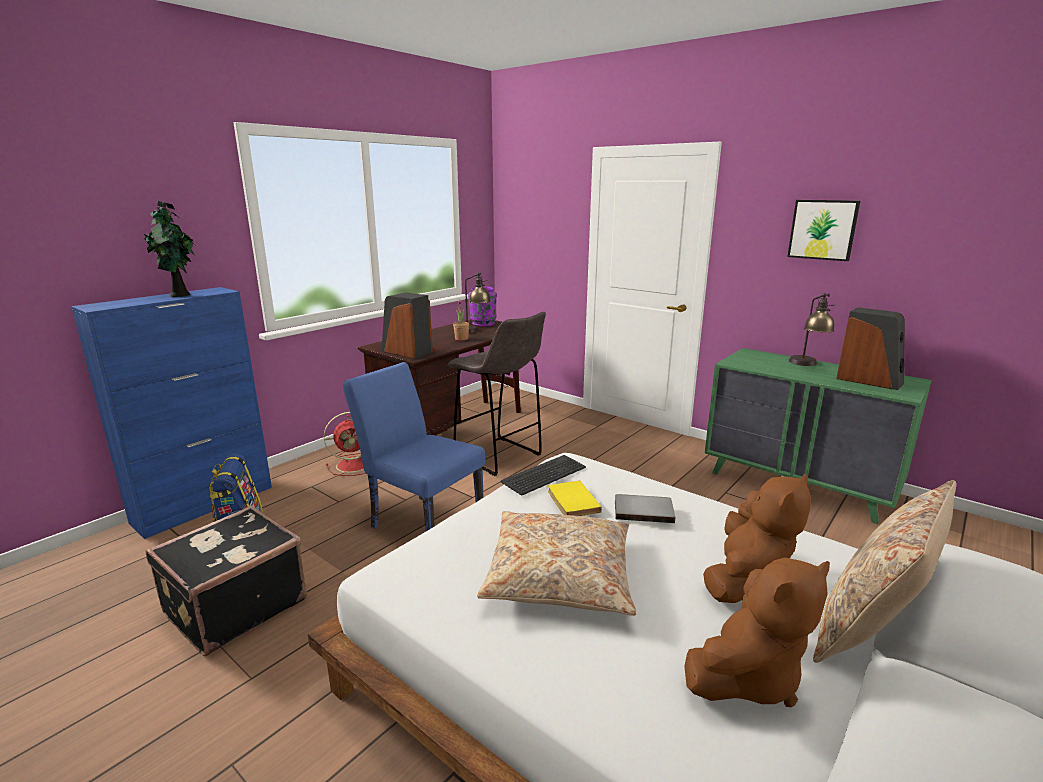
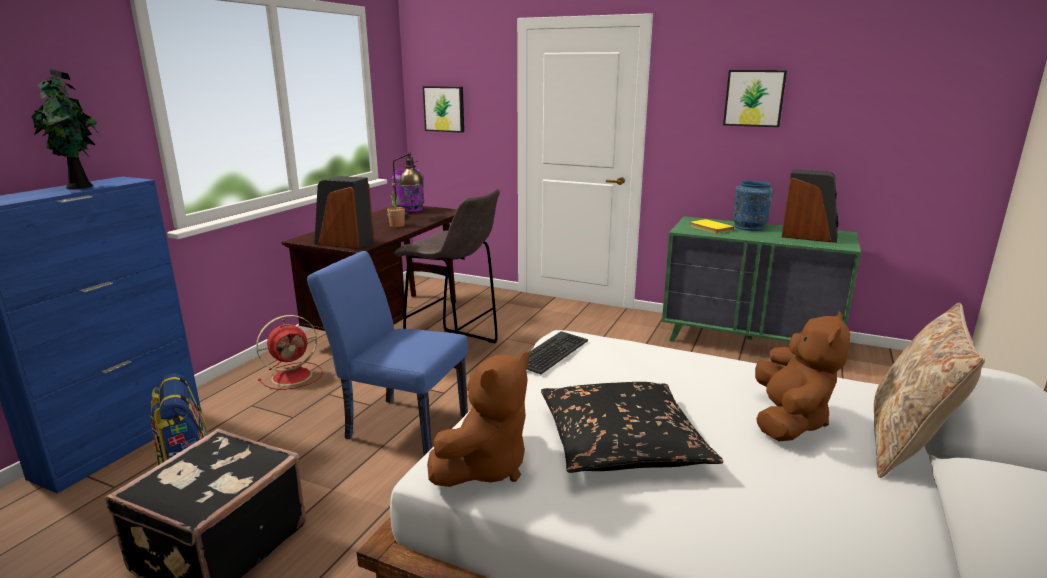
camera: 15 degrees left, 0 degrees up
beige pillow [477,511,637,616] -> black pillow [541,382,724,473]
yellow book [548,481,602,516] -> yellow book moved to [690,219,734,234]
grey book [615,494,675,523] -> none
brown plush toy [684,557,830,707] -> brown plush toy moved to [427,352,529,487]
table lamp [789,293,835,366] -> blue vase [732,181,774,231]
none -> picture [423,86,464,133]

